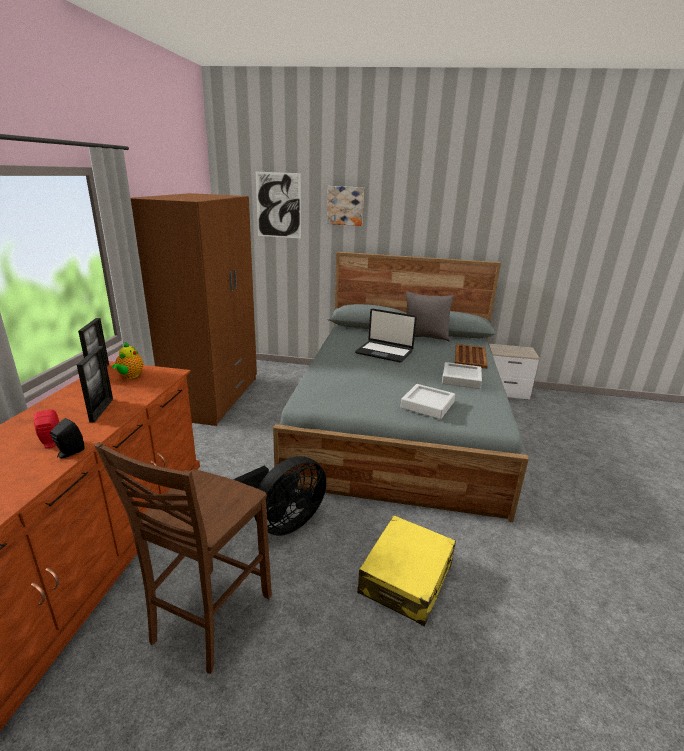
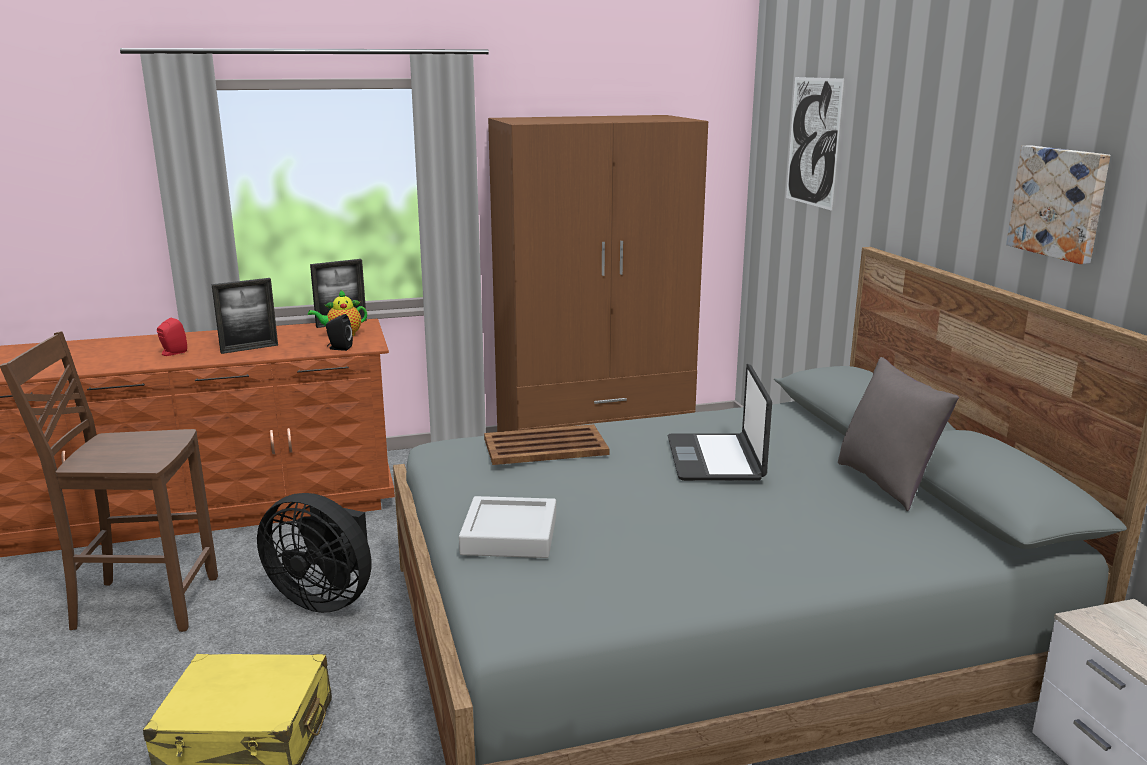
camera: 65 degrees right, 5 degrees down
black speaker [50,418,85,458] -> black speaker moved to [326,314,353,351]
picture [327,186,364,226] -> picture moved to [1006,146,1110,264]
grey tray [442,362,482,389] -> none
brown tray [455,344,488,369] -> brown tray moved to [484,424,609,465]

